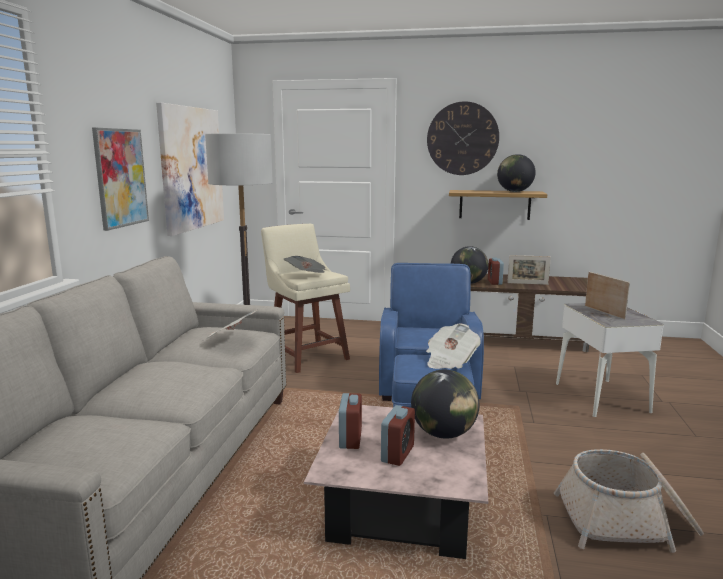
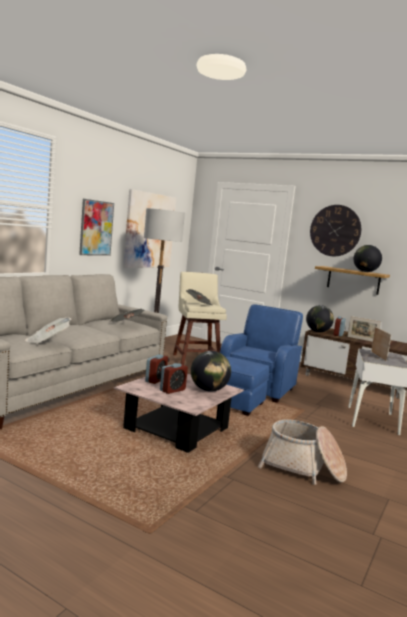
camera: 20 degrees right, 5 degrees down
newspaper [426,324,481,369] -> newspaper moved to [25,317,72,344]

